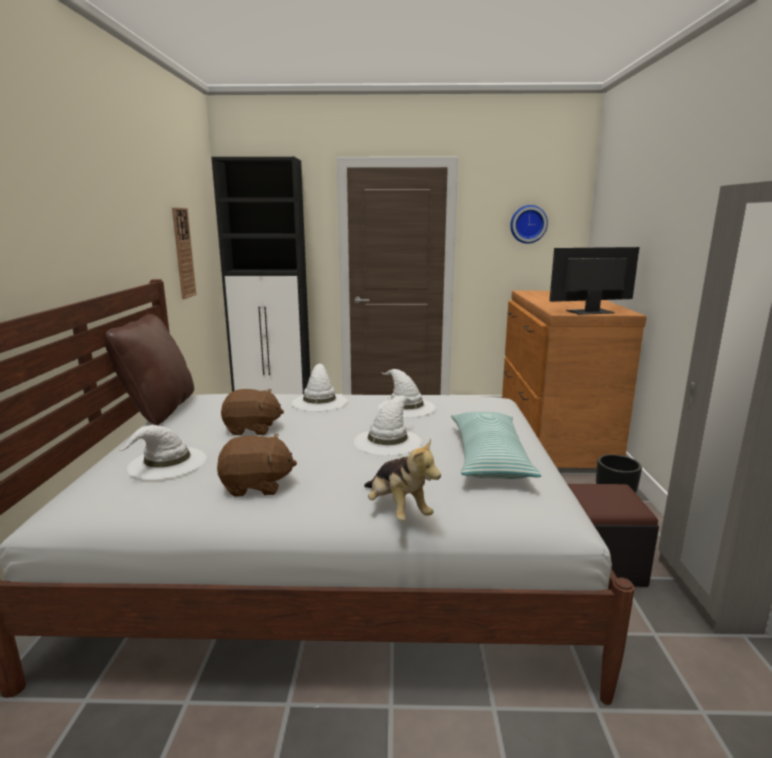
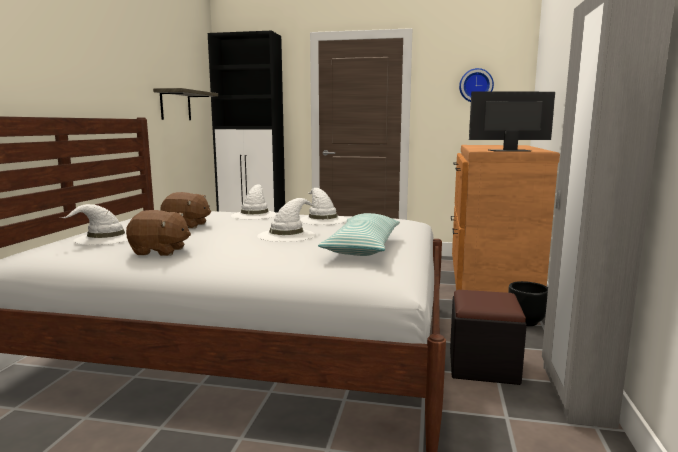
camera: 10 degrees right, 5 degrees down
brown pillow [105,314,194,426] -> none
wall clock [172,208,196,299] -> shelf [153,88,218,120]
plush toy [364,439,441,521] -> none

